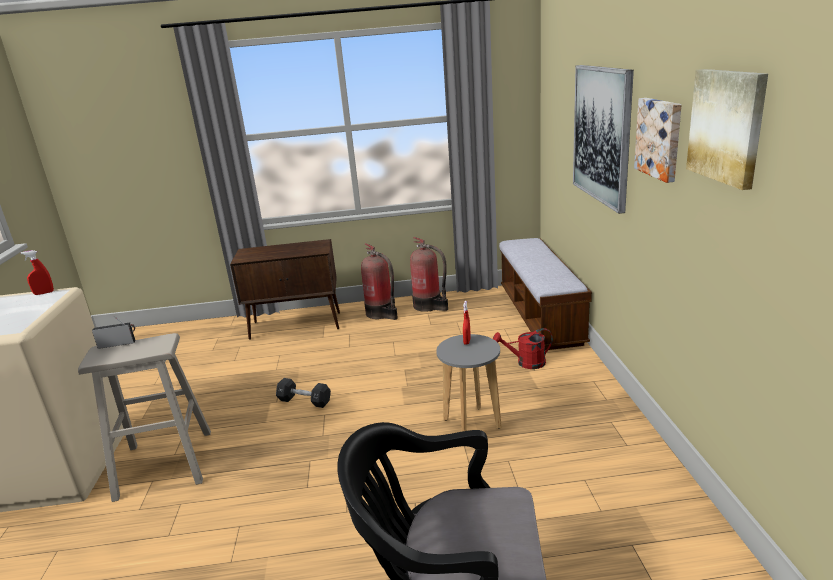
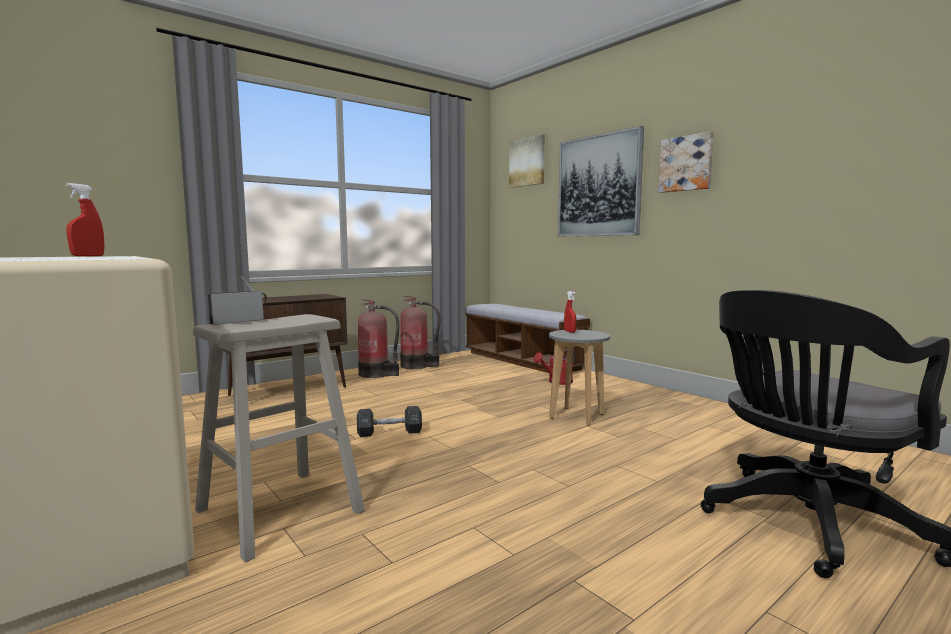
camera: 35 degrees left, 15 degrees down
picture [686,69,768,190] -> picture moved to [509,134,545,188]

